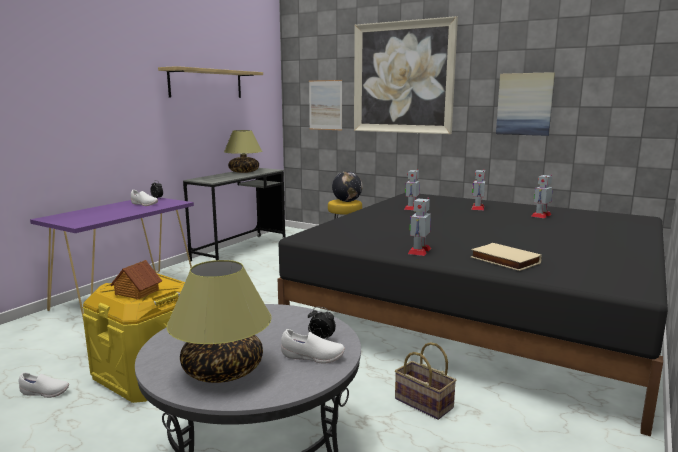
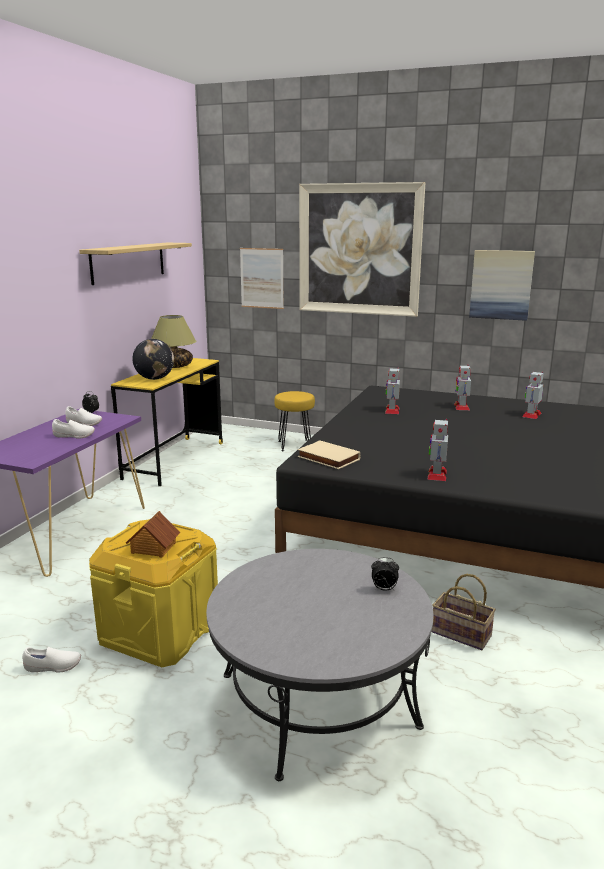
camera: 10 degrees left, 5 degrees up
table lamp [167,260,272,383] -> none
grey desk [183,168,286,261] -> yellow desk [111,358,223,486]
white shoe [281,329,345,363] -> white shoe moved to [52,419,95,439]
globe [332,171,363,202] -> globe moved to [132,339,174,380]
beige book [471,243,542,271] -> beige book moved to [298,440,361,469]

